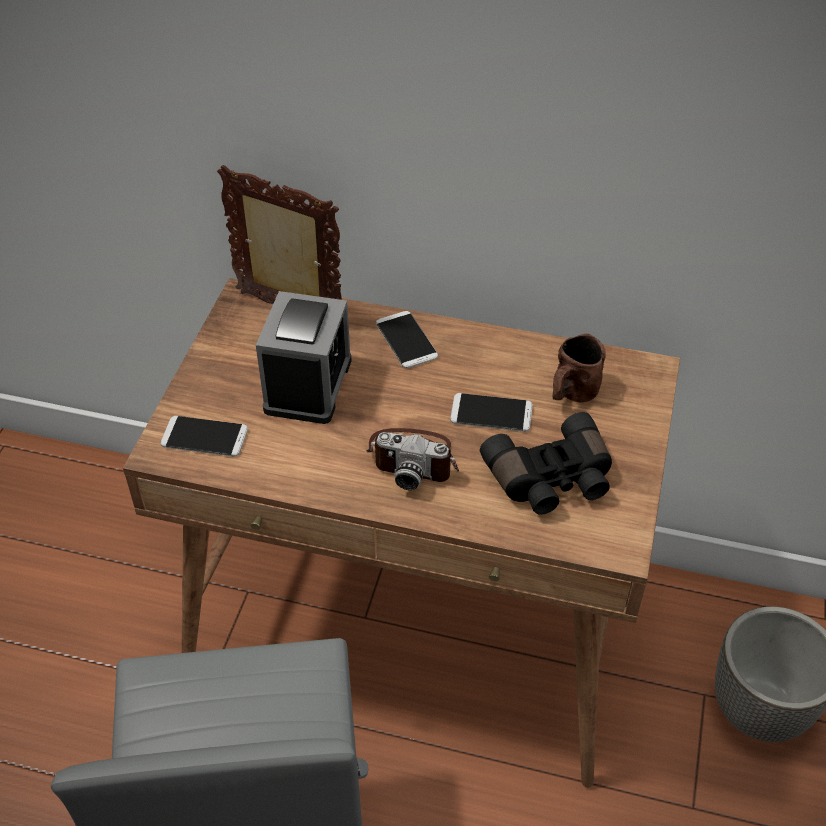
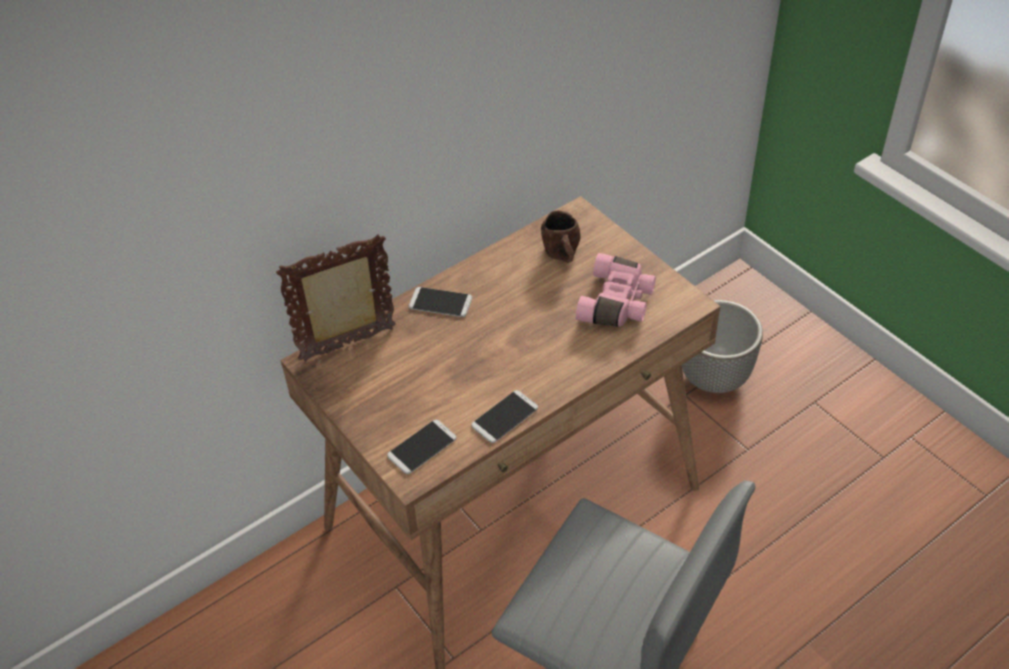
camera: 50 degrees left, 0 degrees up
alarm clock [256,291,352,424] -> none
camera [366,428,459,490] -> none
phone [450,393,533,432] -> phone moved to [471,390,538,443]
black binoculars [480,412,612,515] -> pink binoculars [576,253,656,327]

